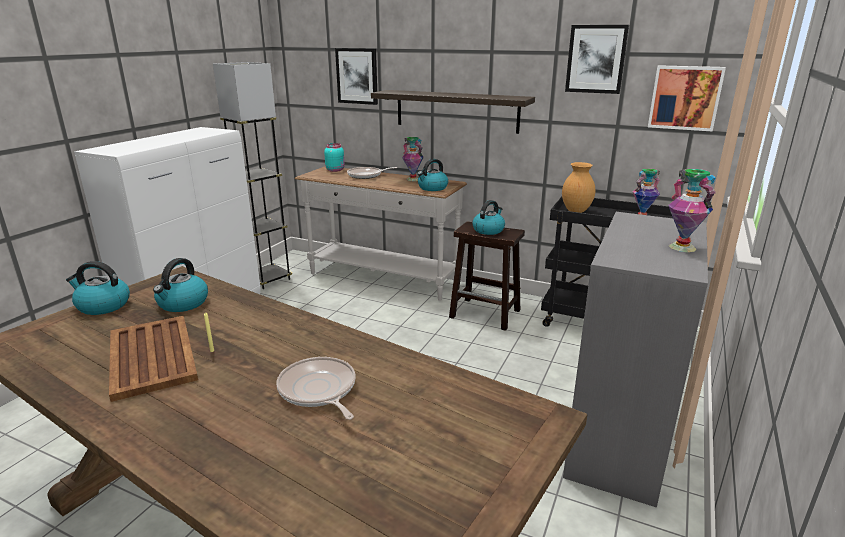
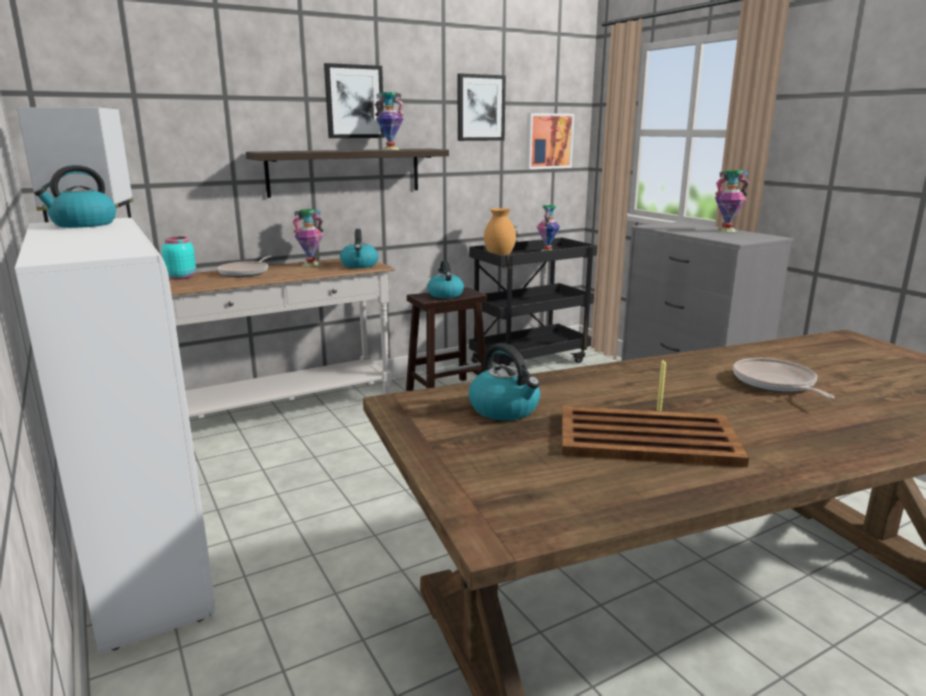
camera: 55 degrees left, 5 degrees down
kettle [66,261,130,315] -> kettle moved to [34,165,116,228]
frying pan [276,357,356,420] -> frying pan turned 75 degrees clockwise [733,358,834,399]
picture [335,48,378,105] -> picture moved to [324,63,385,138]
none -> vase [375,92,404,150]

